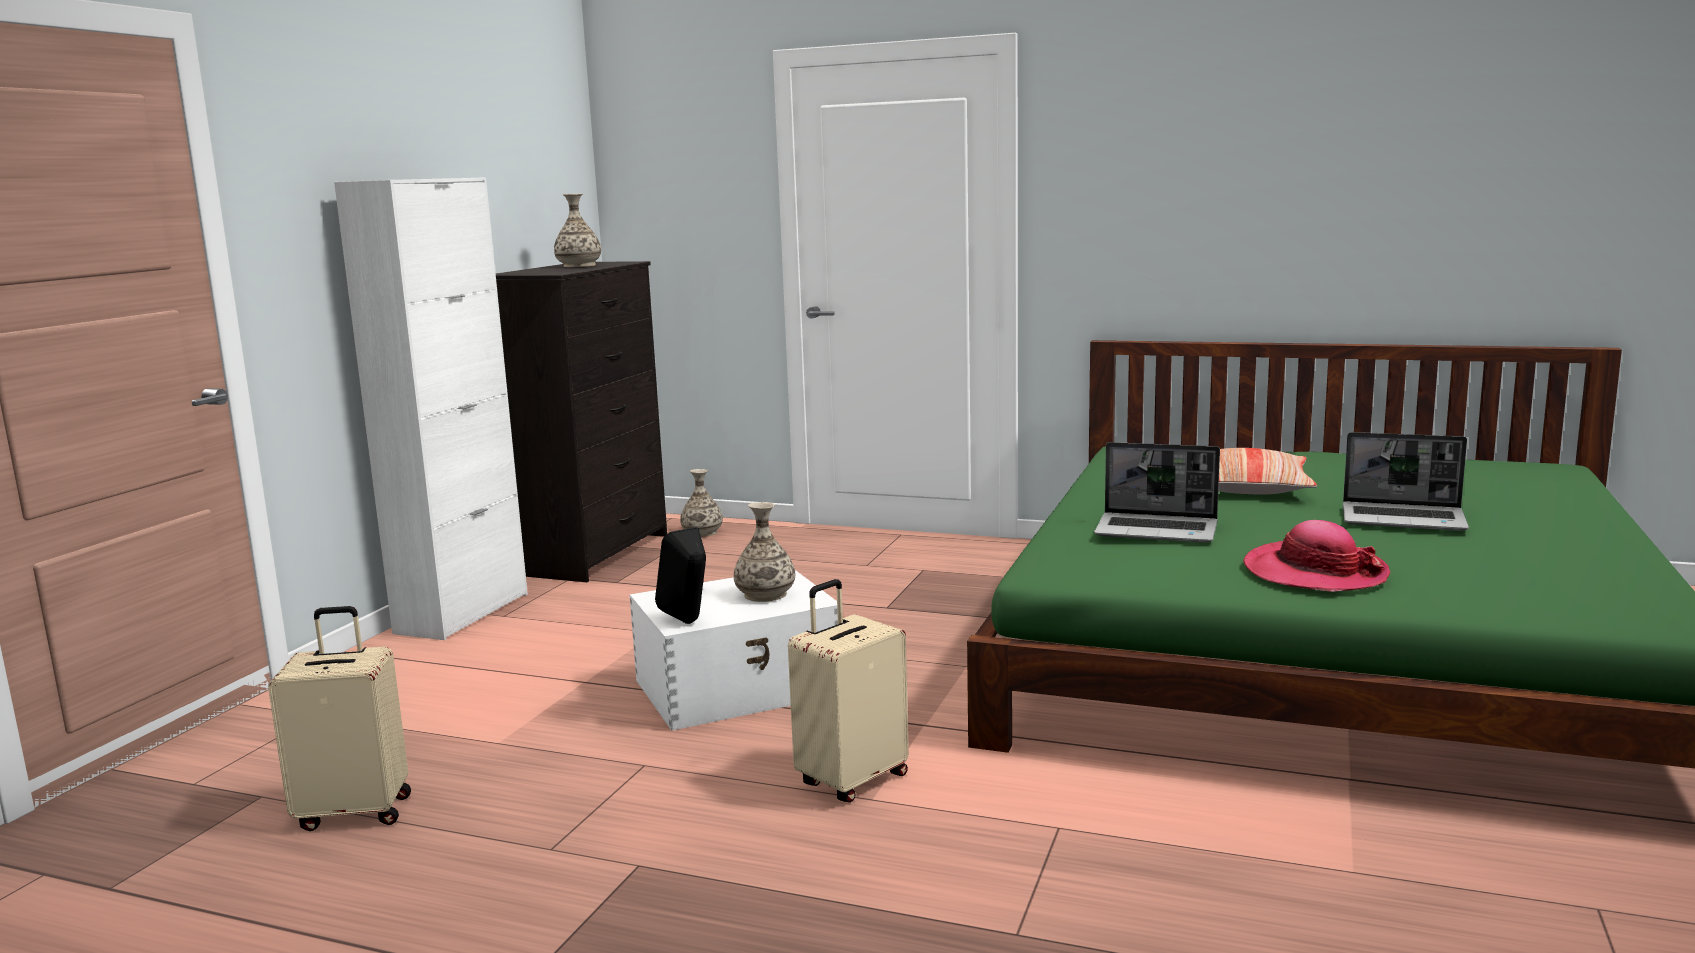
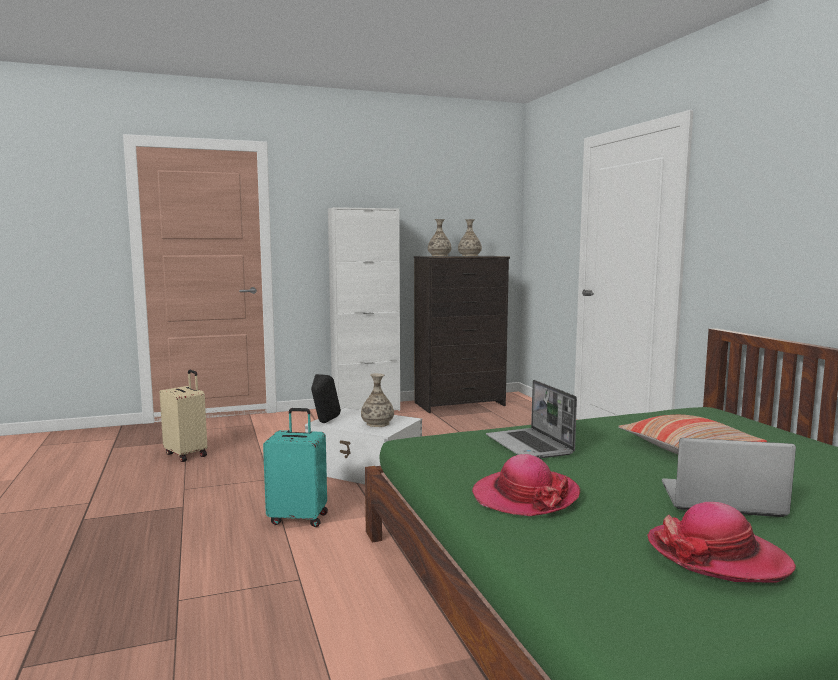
camera: 50 degrees right, 5 degrees down
vase [680,469,723,537] -> vase moved to [428,219,452,256]
beige suitcase [788,579,909,803] -> turquoise suitcase [263,408,328,527]
laptop [1343,432,1469,531] -> laptop turned 120 degrees clockwise [662,438,796,517]
none -> hat [648,502,796,583]

